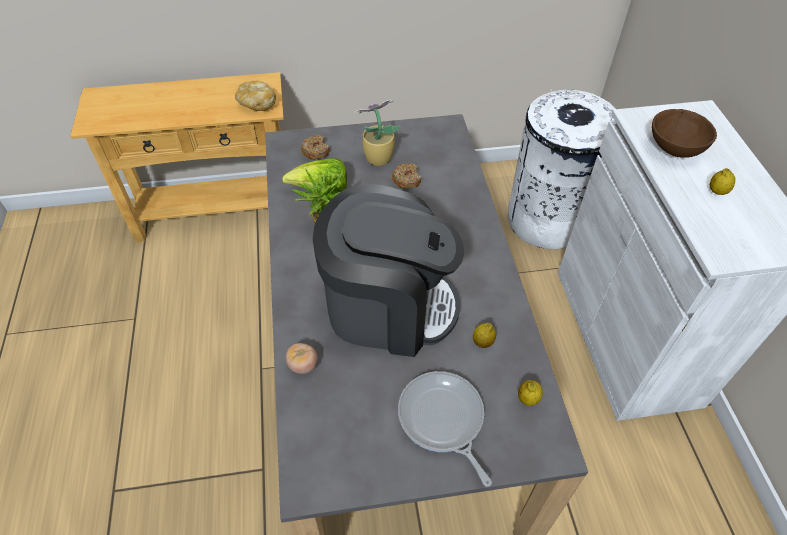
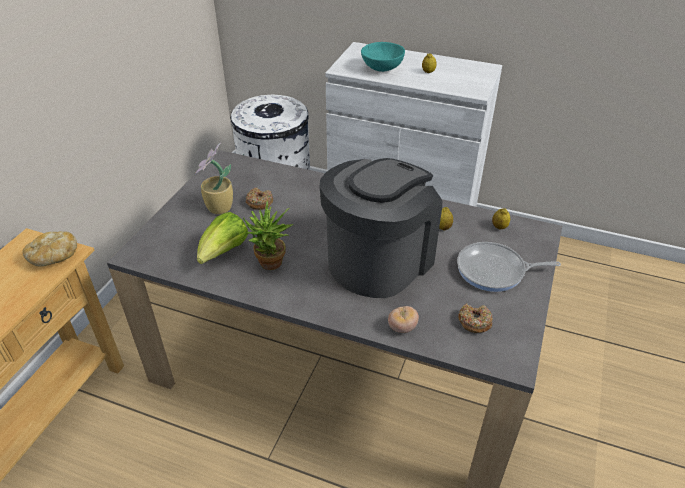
camera: 60 degrees left, 10 degrees down
donut [301,135,330,160] -> donut moved to [458,304,493,333]
brown bowl [652,109,717,158] -> turquoise bowl [361,42,405,72]

